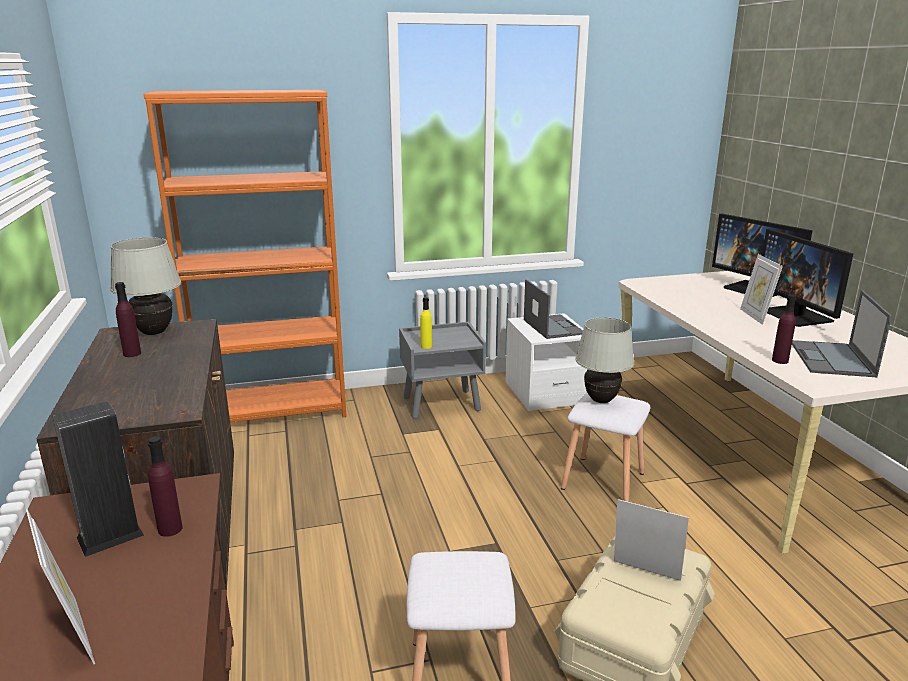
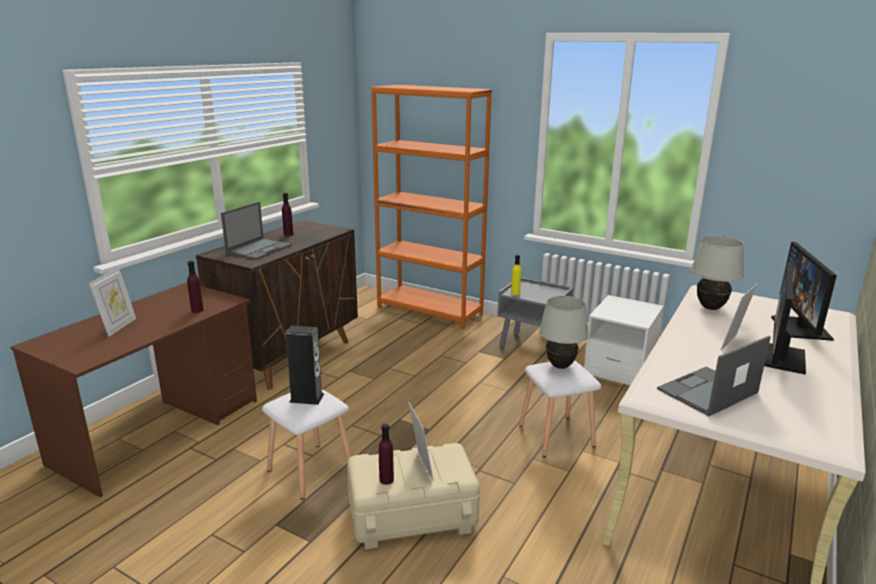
camera: 45 degrees right, 0 degrees up
speaker [52,401,144,557] -> speaker moved to [286,326,324,405]
white table lamp [110,237,181,335] -> white table lamp moved to [691,236,744,310]
laptop [524,279,583,339] -> laptop moved to [221,202,292,260]
purple bottle [772,295,797,364] -> purple bottle moved to [379,424,394,485]

